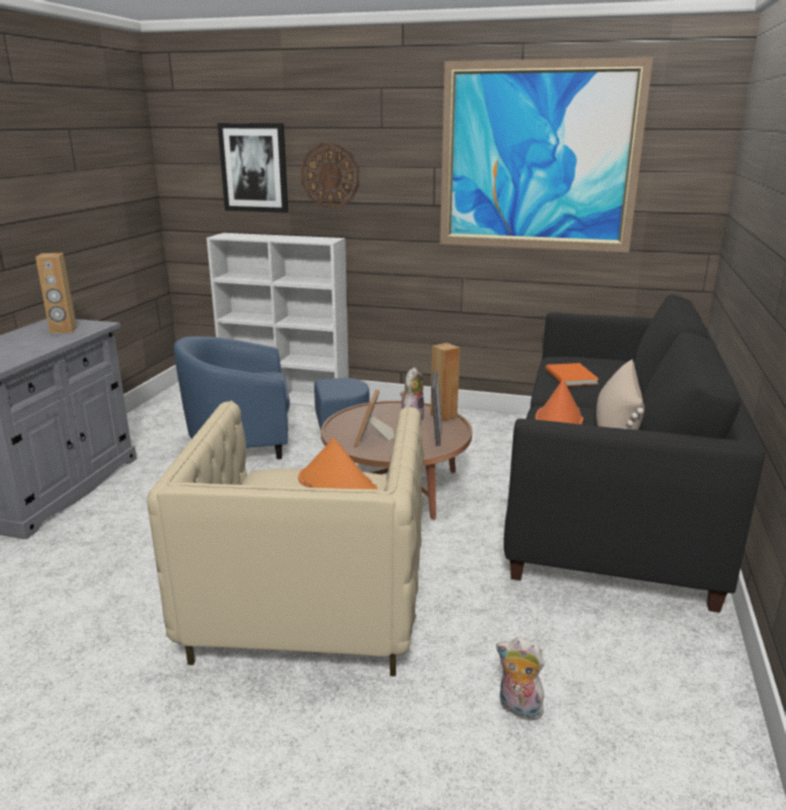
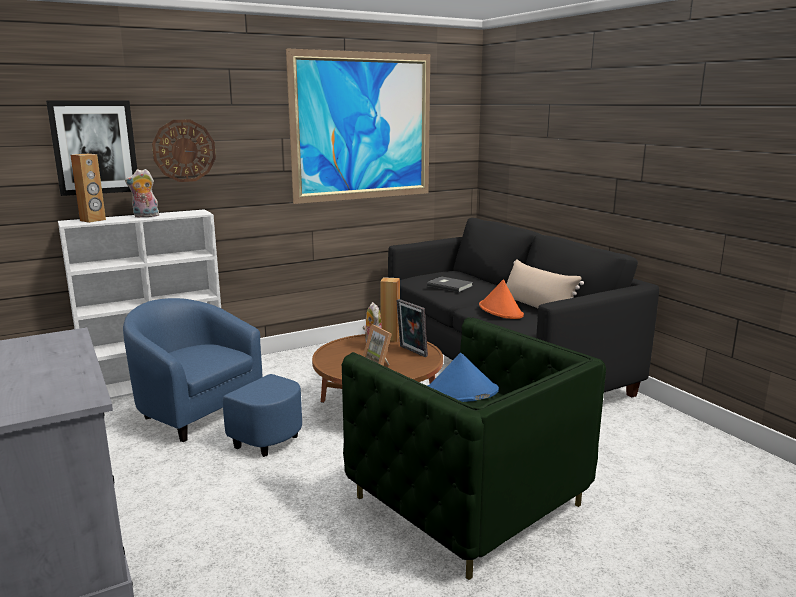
camera: 45 degrees left, 5 degrees down
brown speaker [36,253,77,334] -> brown speaker moved to [70,154,106,223]
beige armchair [147,401,424,676] -> green armchair [342,317,606,580]
blue armchair [174,336,370,459] -> blue armchair turned 90 degrees clockwise [123,298,302,457]
orange hat [298,438,377,490] -> blue hat [427,353,499,402]
plush toy [496,637,547,722] -> plush toy moved to [125,169,159,217]
orange book [546,363,599,386] -> grey book [427,277,473,292]

